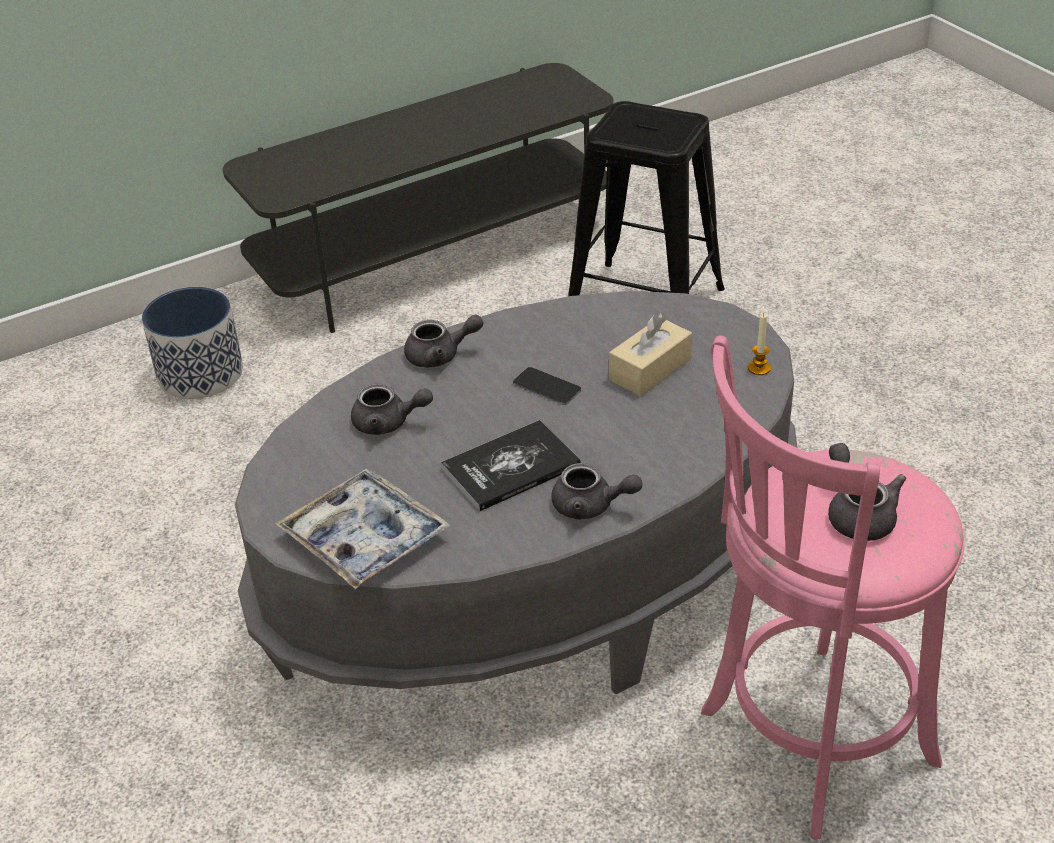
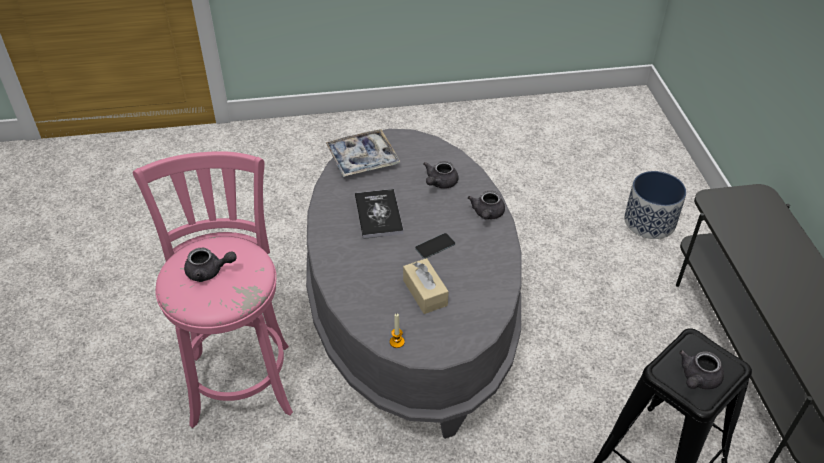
camera: 110 degrees right, 5 degrees up
grey teapot [551,463,642,520] -> grey teapot moved to [679,350,724,390]

